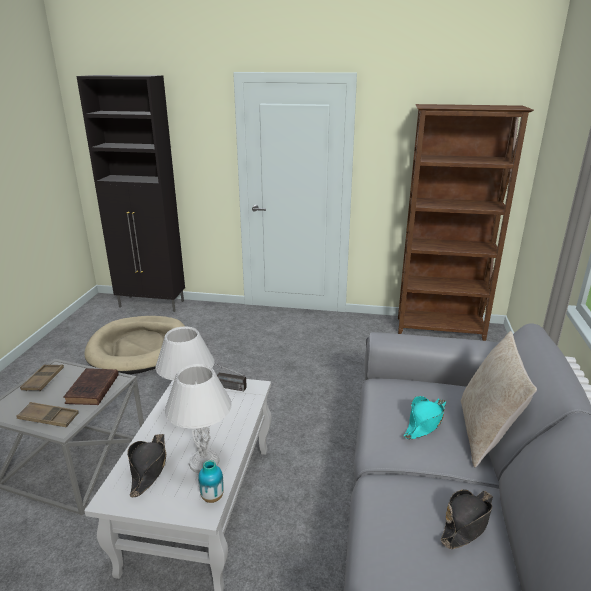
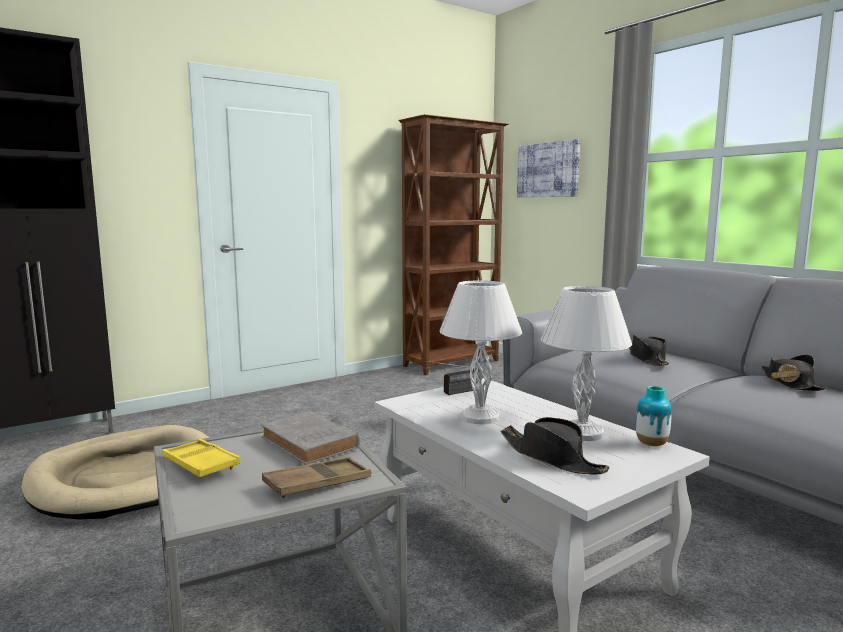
camera: 45 degrees left, 15 degrees down
brown tray [20,364,64,391] -> yellow tray [162,439,240,479]
brown book [63,368,119,405] -> grey book [261,411,360,465]
turquoise hat [404,396,446,439] -> black hat [629,334,669,366]
beige pillow [461,331,537,467] -> none
none -> picture [517,139,580,198]

